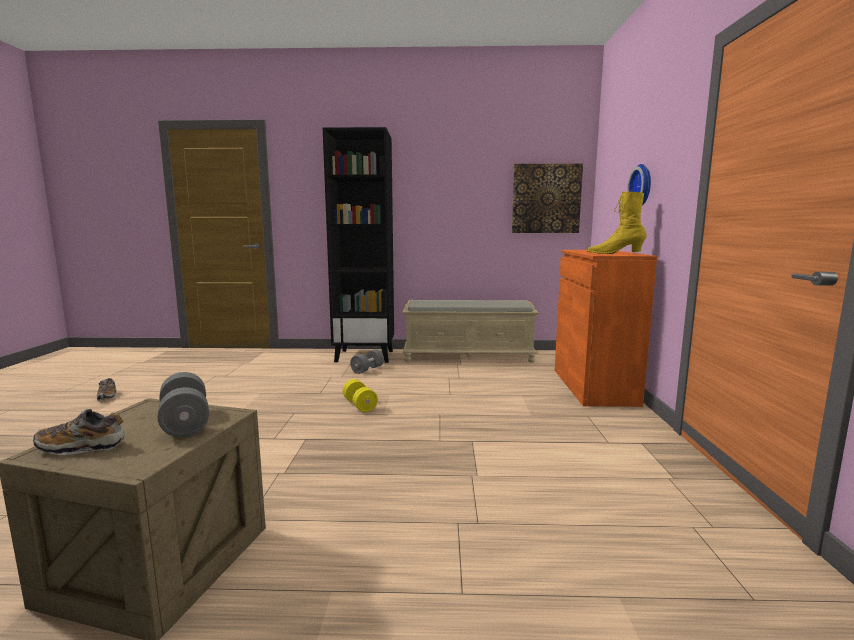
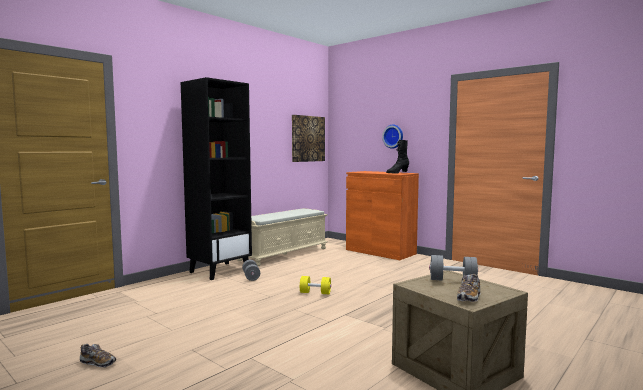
camera: 50 degrees left, 5 degrees down
yellow boot [587,192,646,254] -> black boot [386,140,409,173]

